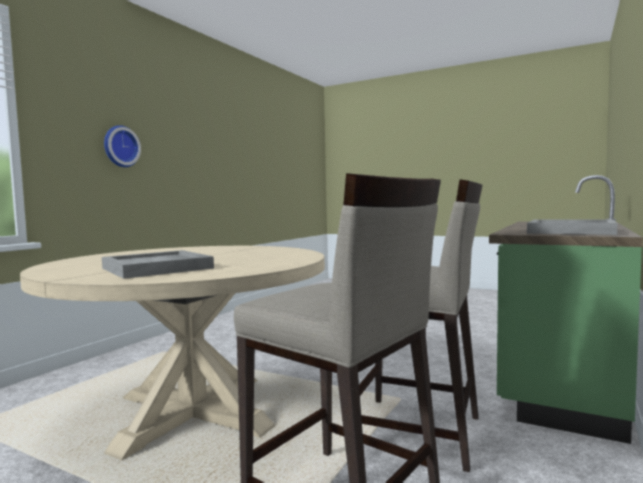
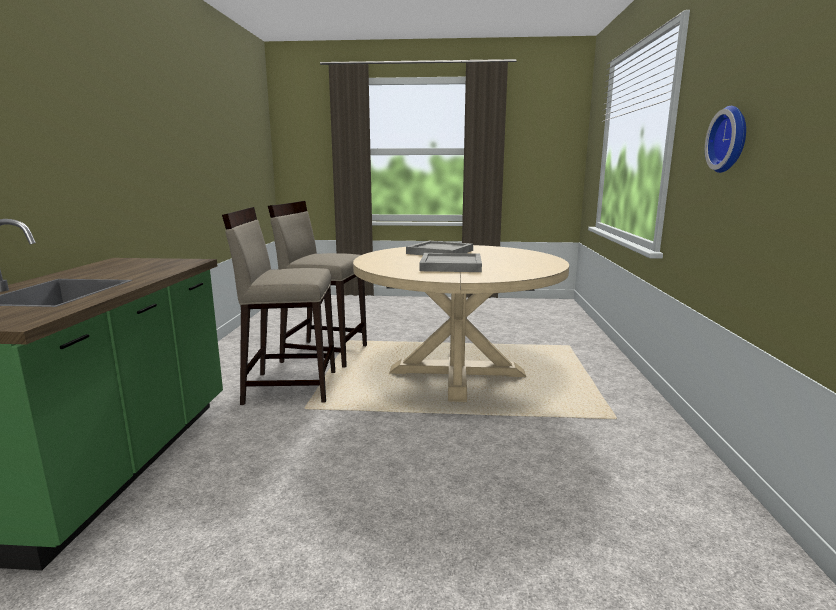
camera: 155 degrees right, 10 degrees up
grey tray [527,219,618,235] -> grey tray moved to [419,253,482,272]

